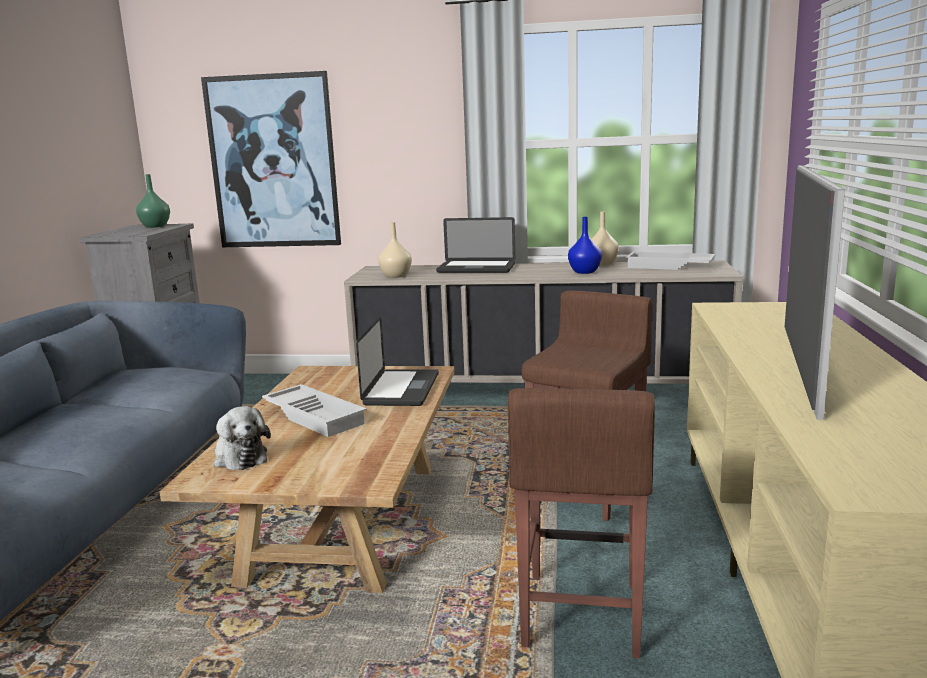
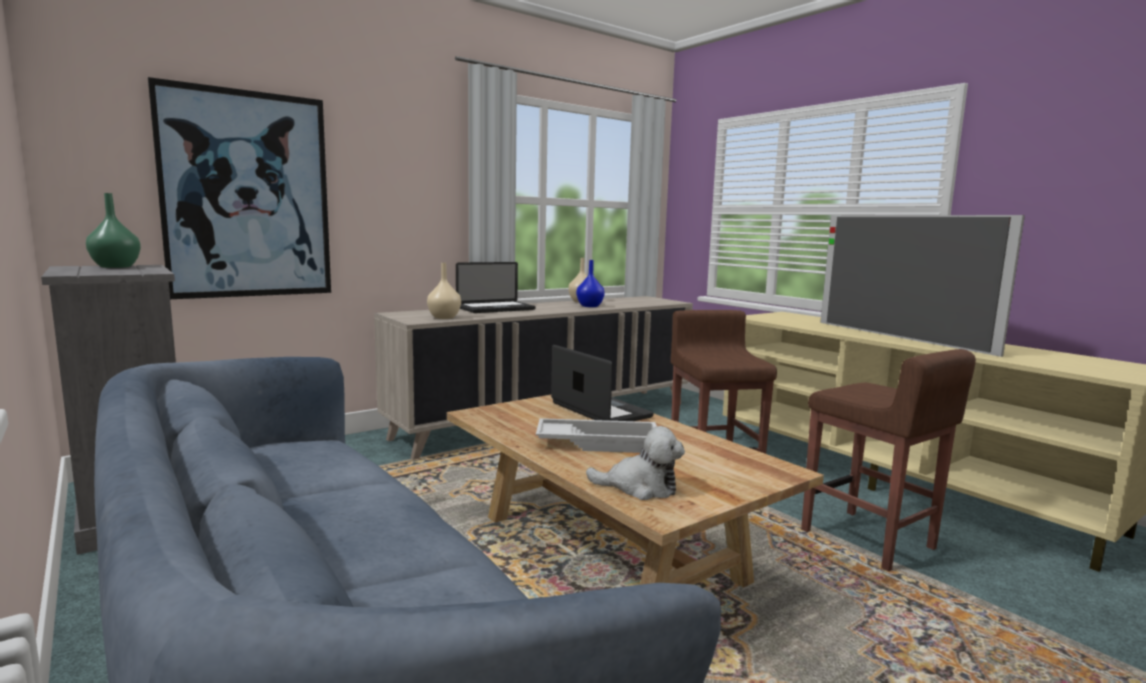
camera: 45 degrees left, 5 degrees down
white tray [626,252,716,270] -> none

